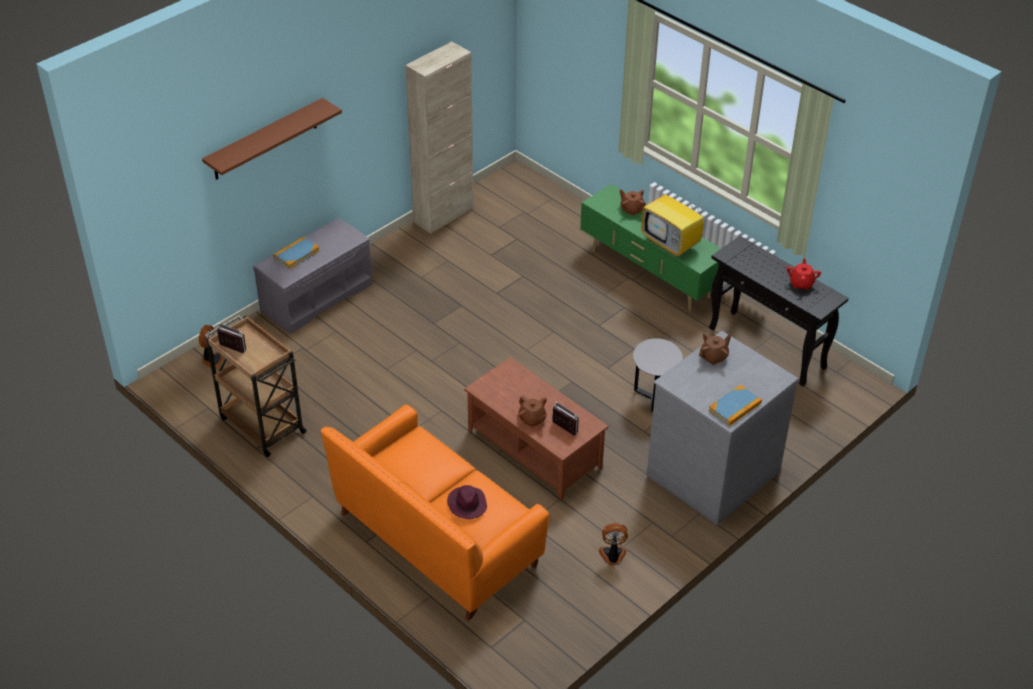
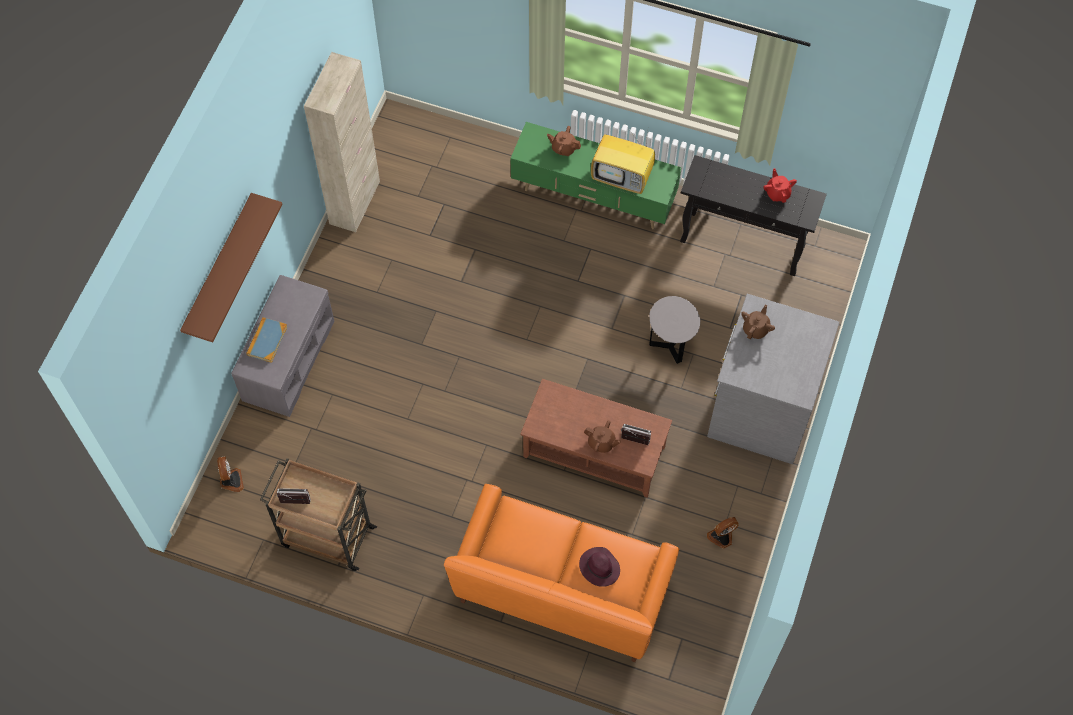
camera: 25 degrees left, 20 degrees up
book [709,385,762,426] -> none

